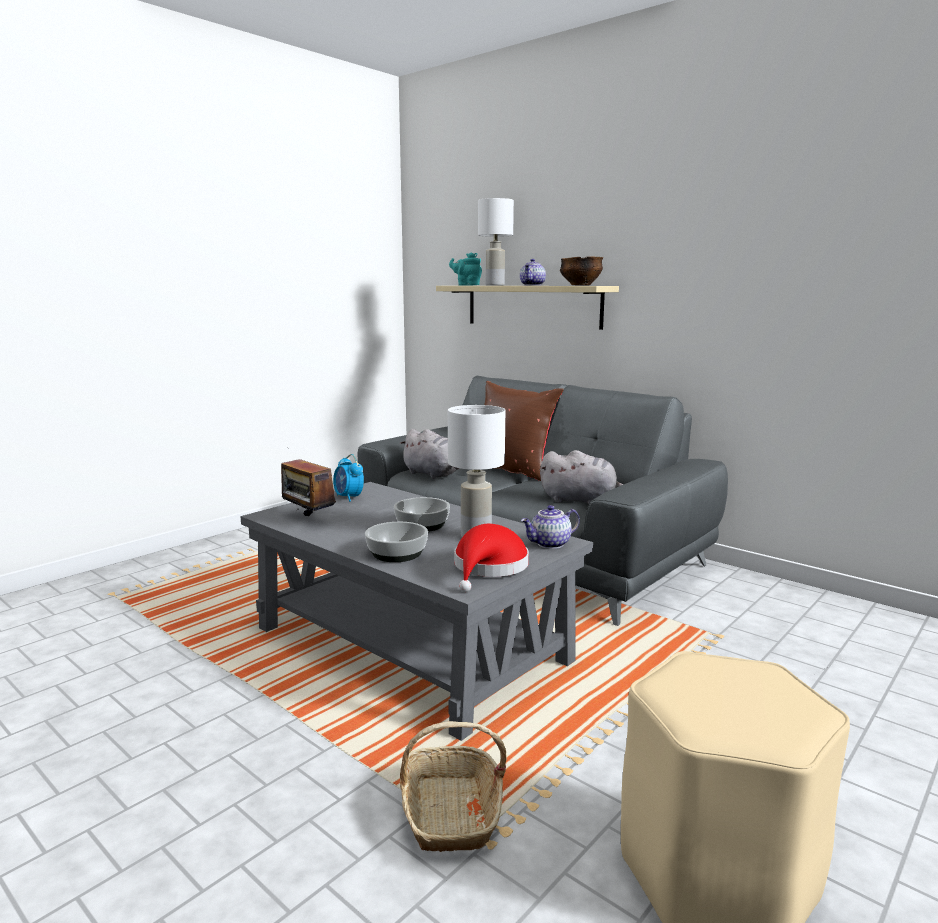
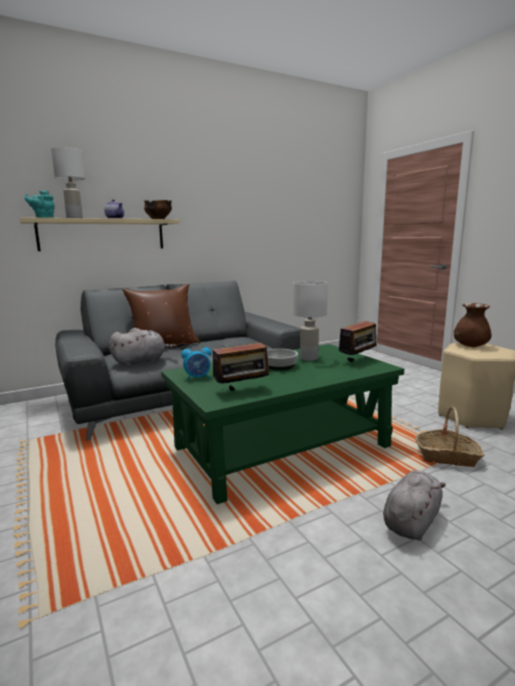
camera: 70 degrees left, 0 degrees up
grey coffee table [240,482,593,741] -> green coffee table [161,344,404,504]
bowl [365,522,428,562] -> none
red hat [454,524,529,592] -> radio [339,318,376,362]
teapot [521,505,580,549] -> none
grey plush toy [539,450,624,504] -> grey plush toy moved to [383,471,446,541]
none -> brown vase [454,303,492,347]

